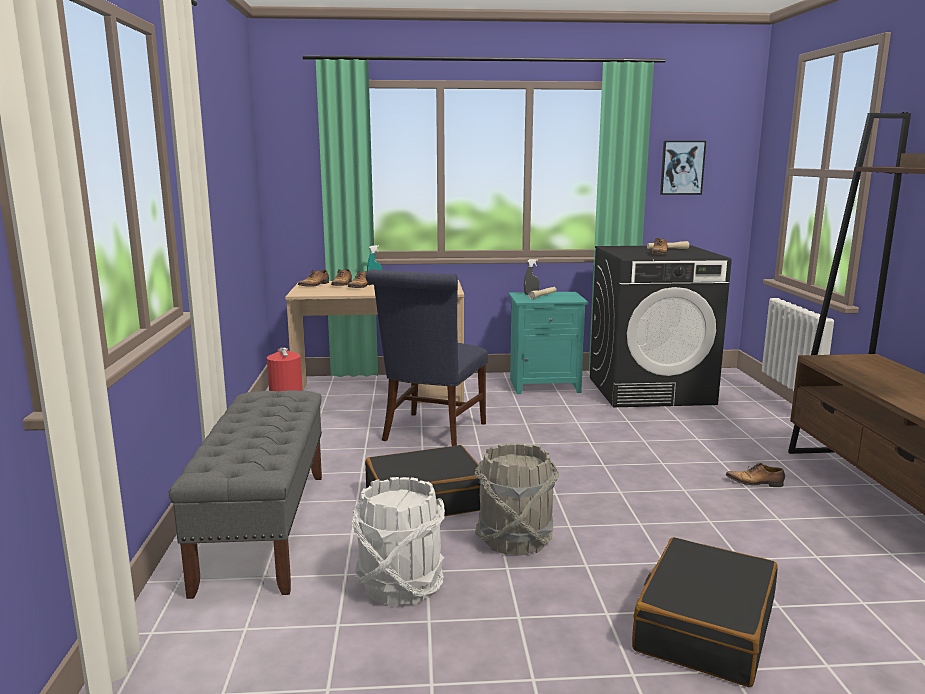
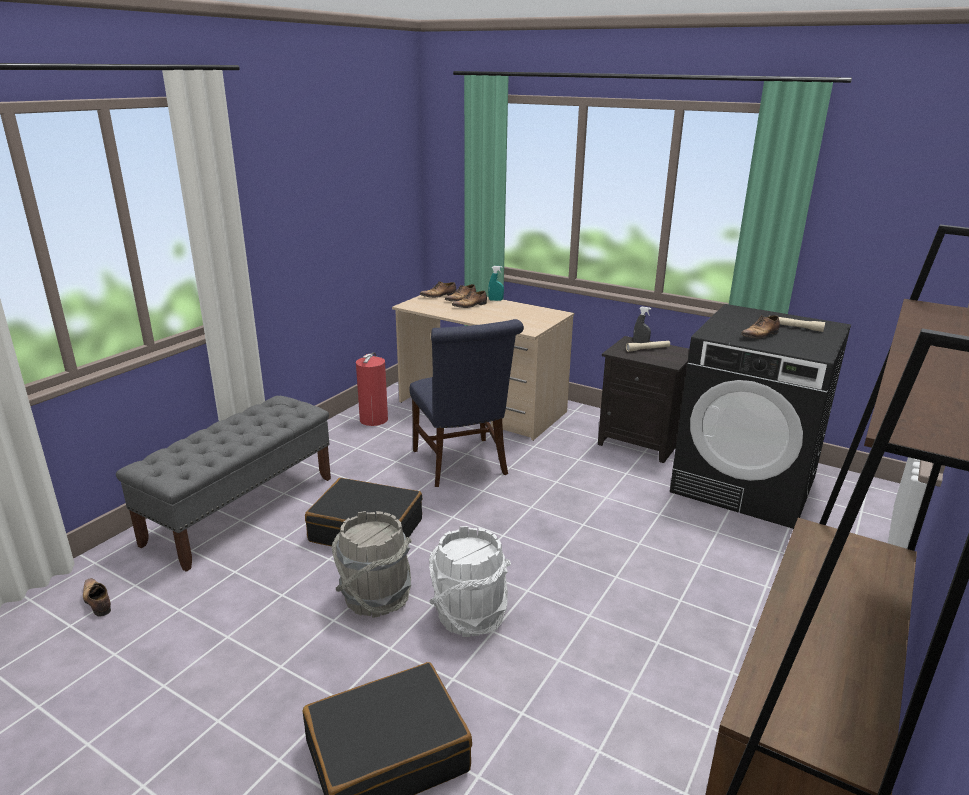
camera: 35 degrees right, 10 degrees up
white bucket [352,477,445,606] -> white bucket moved to [429,526,511,637]
blue chair [365,269,488,446] -> blue chair turned 75 degrees counterclockwise [410,319,524,487]
turquoise nightstand [509,292,589,394] -> black nightstand [598,336,689,463]
picture [660,141,706,195] -> none
shoe [726,463,785,487] -> shoe moved to [83,578,111,617]

